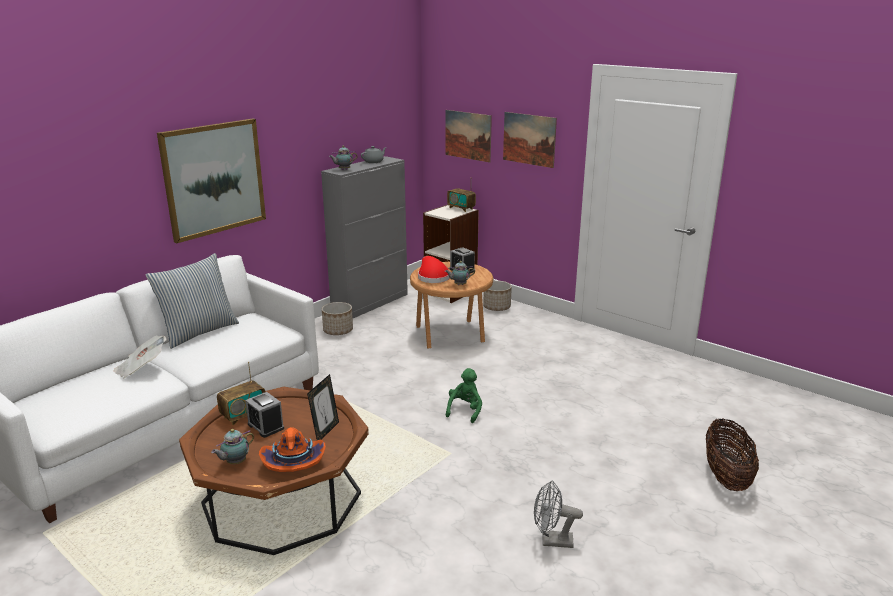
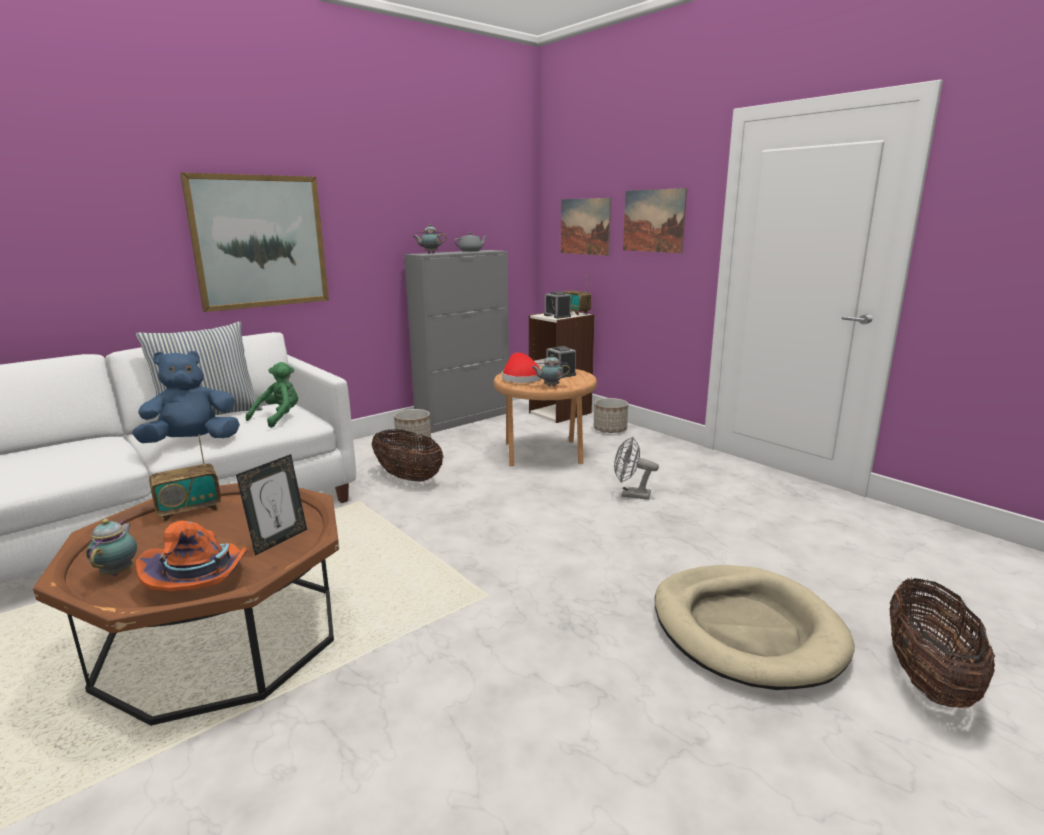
camera: 10 degrees right, 5 degrees down
newspaper [114,335,167,378] -> none
teapot [211,429,254,464] -> teapot turned 120 degrees clockwise [86,519,137,576]
alarm clock [245,392,284,438] -> alarm clock moved to [544,292,571,318]
green plush toy [446,368,482,423] -> green plush toy moved to [246,362,298,428]
grey fan [534,480,583,548] -> grey fan moved to [614,437,659,500]
none -> blue plush toy [132,351,240,443]
none -> basket [372,429,444,482]
none -> beige dog bed [655,565,855,690]

